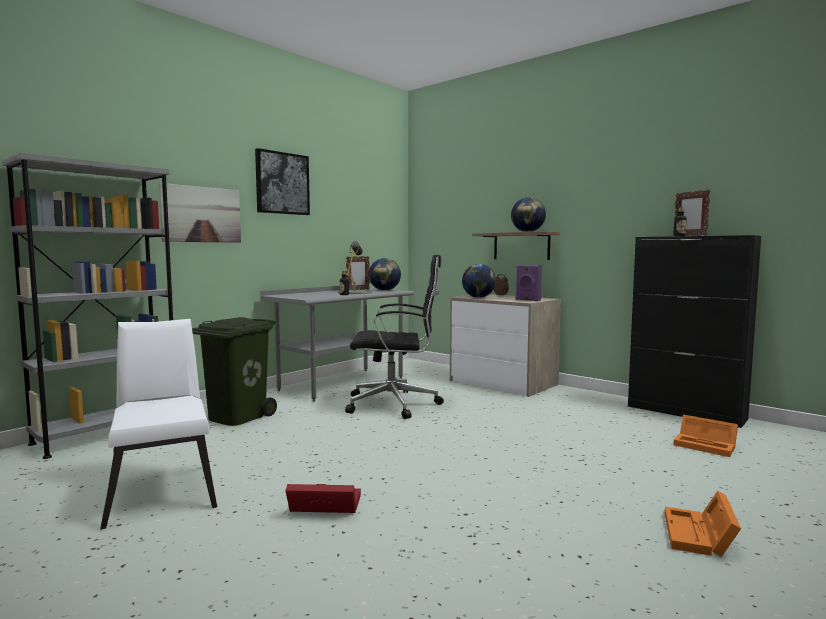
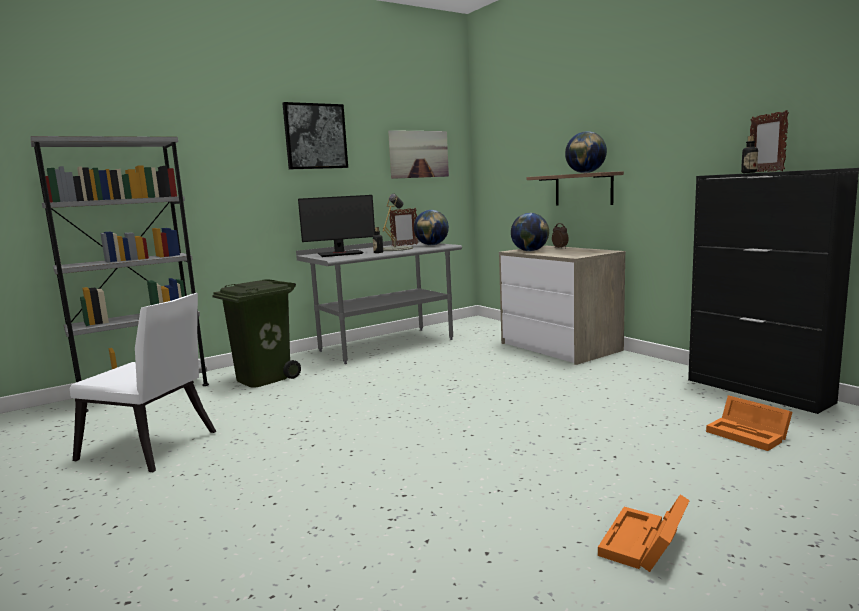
camera: 15 degrees right, 5 degrees up
white chair [100,319,217,530] -> white chair turned 120 degrees clockwise [70,293,216,472]
picture [159,183,241,243] -> picture moved to [388,130,449,179]
red storage box [285,484,361,513] -> none
black office chair [345,255,444,419] -> none
purple speaker [516,264,542,301] -> none
none -> monitor [298,195,375,257]

